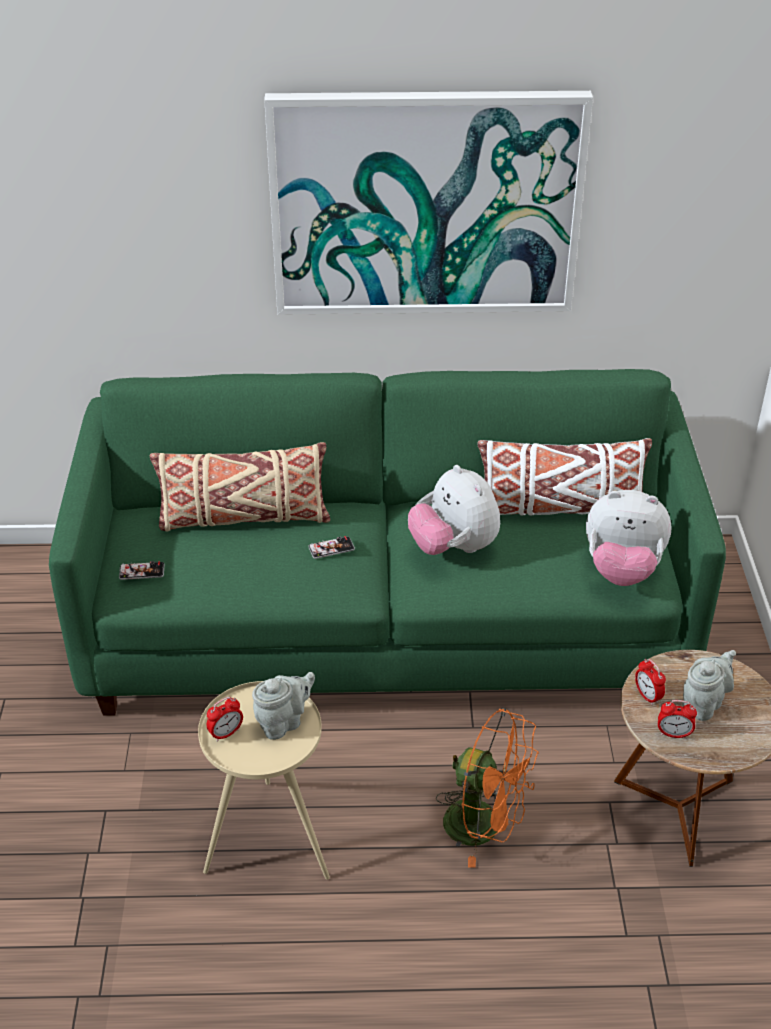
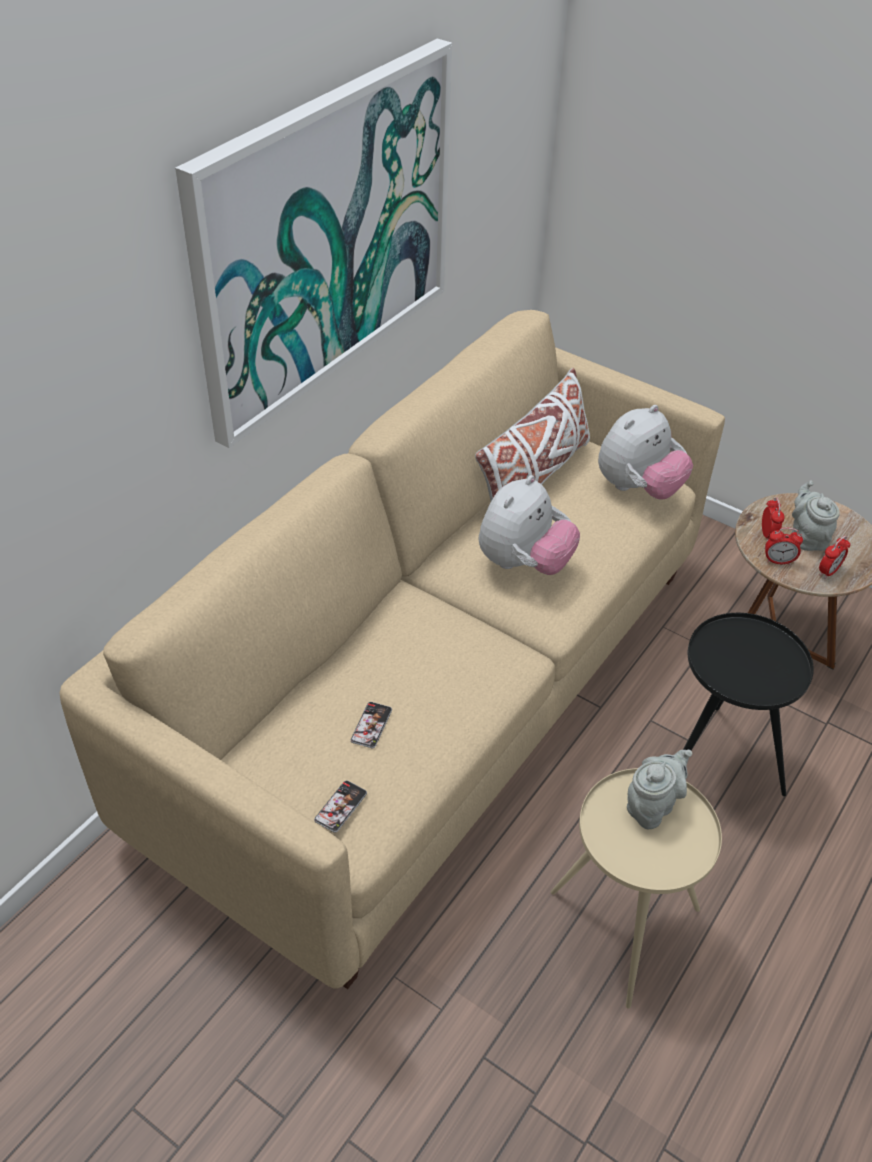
camera: 55 degrees left, 5 degrees up
green sofa [49,369,726,716] -> beige sofa [60,310,725,989]
beige pillow [150,442,330,532] -> none
alarm clock [206,697,243,742] -> alarm clock moved to [762,497,785,541]
grey teapot [252,672,315,740] -> grey teapot turned 45 degrees clockwise [627,750,692,829]
phone [308,536,355,559] -> phone moved to [351,702,392,748]
plush toy [408,465,500,555] -> plush toy turned 60 degrees counterclockwise [479,475,580,575]
orange fan [436,708,539,868] -> black side table [683,613,814,796]

